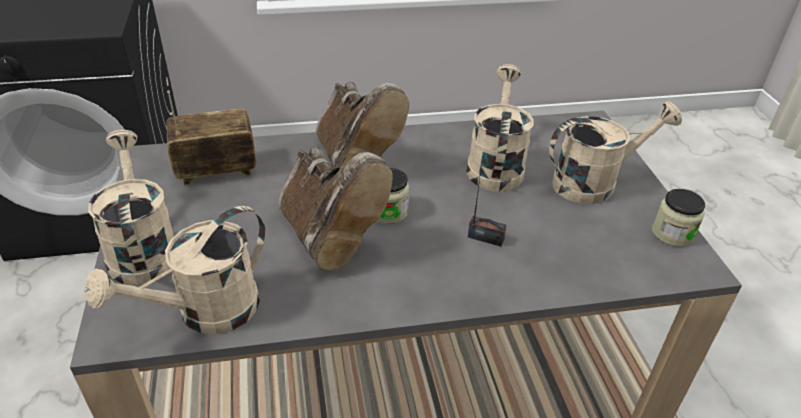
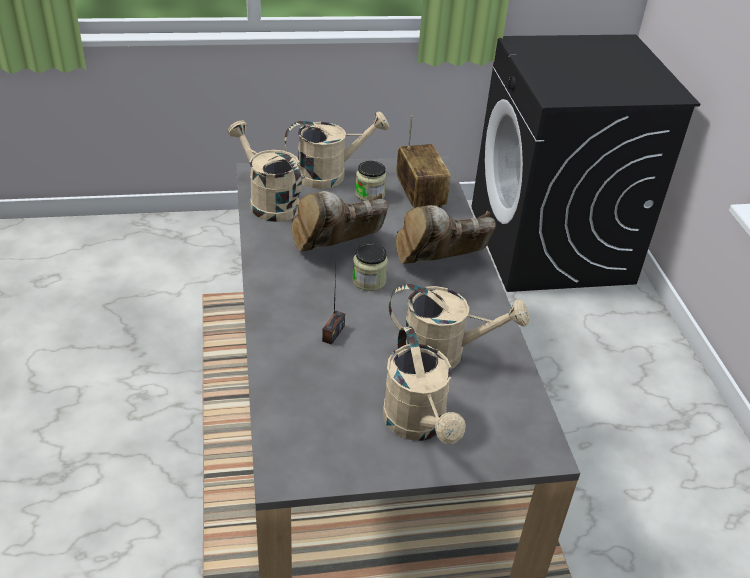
camera: 90 degrees right, 0 degrees up
jar [652,189,705,247] -> jar moved to [355,161,387,201]

